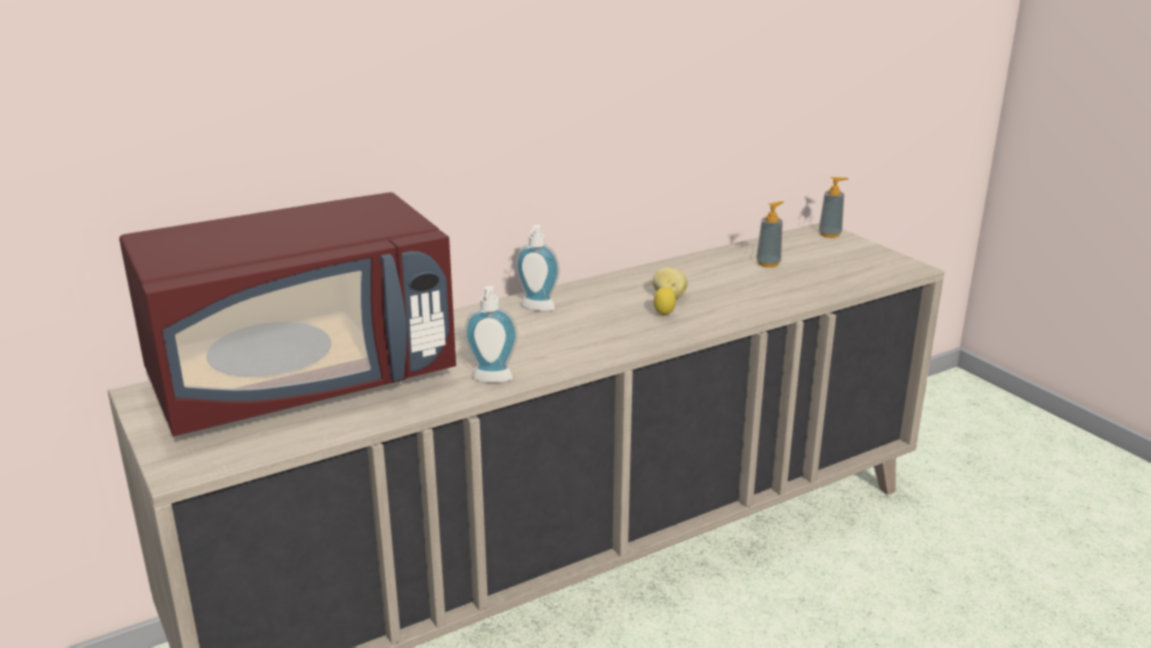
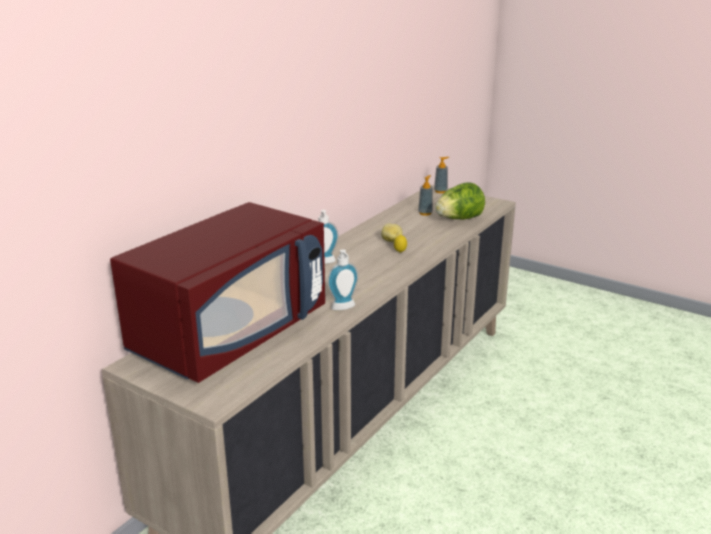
camera: 25 degrees left, 0 degrees up
none -> lettuce [435,182,485,220]

